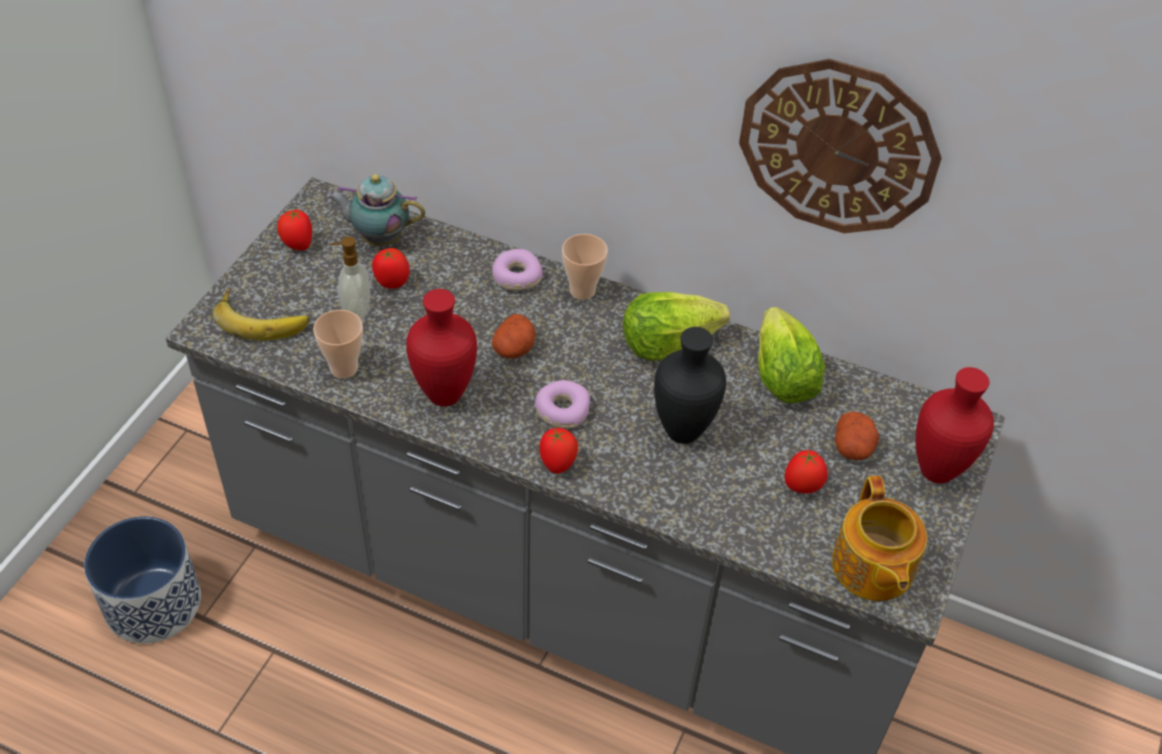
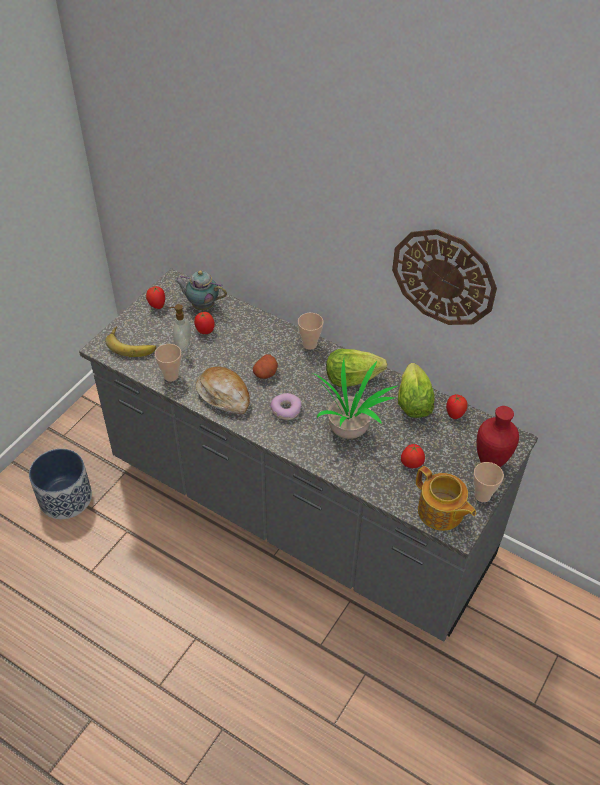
camera: 10 degrees right, 0 degrees up
red vase [406,289,477,407] -> bread [196,367,250,414]
donut [492,249,543,291] -> none
tomato [539,427,578,474] -> tomato moved to [446,395,468,419]
black vase [654,327,726,444] -> potted plant [313,359,399,439]
teapot [832,476,927,601] -> teapot turned 45 degrees counterclockwise [416,466,476,531]
potato [835,411,879,460] -> none
none -> cup [473,462,504,502]

